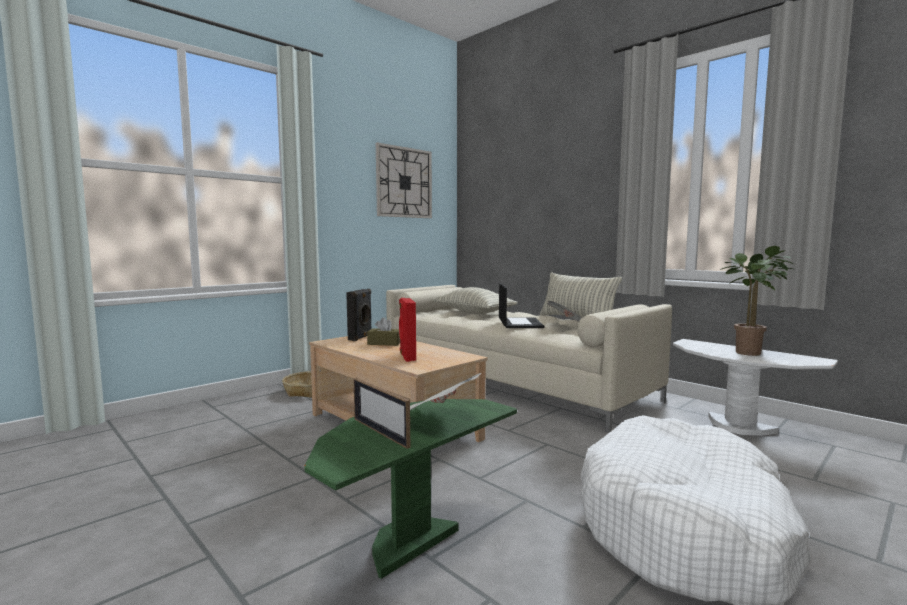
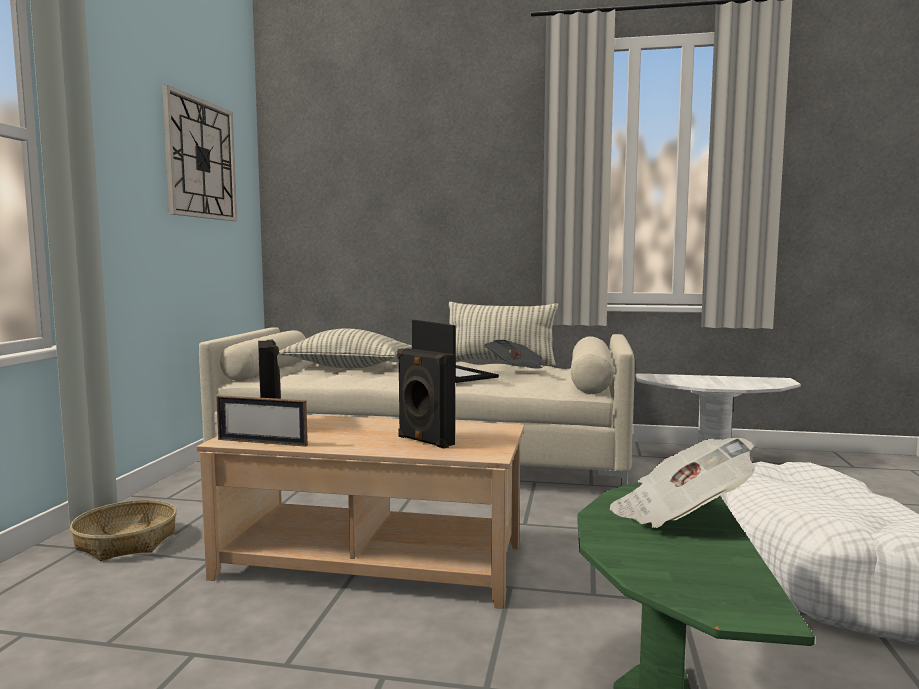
camera: 35 degrees left, 0 degrees up
picture frame [354,378,410,449] -> picture frame moved to [216,395,308,447]
brown tissue box [367,318,400,346] -> none
red speaker [399,298,416,362] -> black speaker [397,348,455,449]
potted plant [720,246,794,356] -> none

